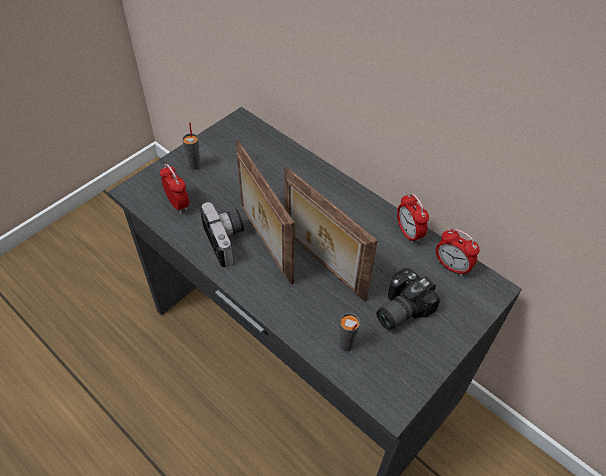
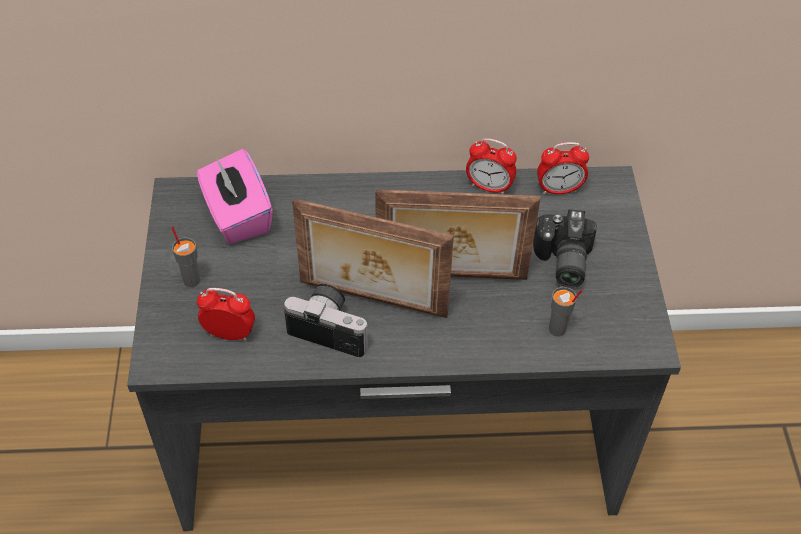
camera: 45 degrees left, 0 degrees up
none -> pink tissue box [197,149,273,244]

